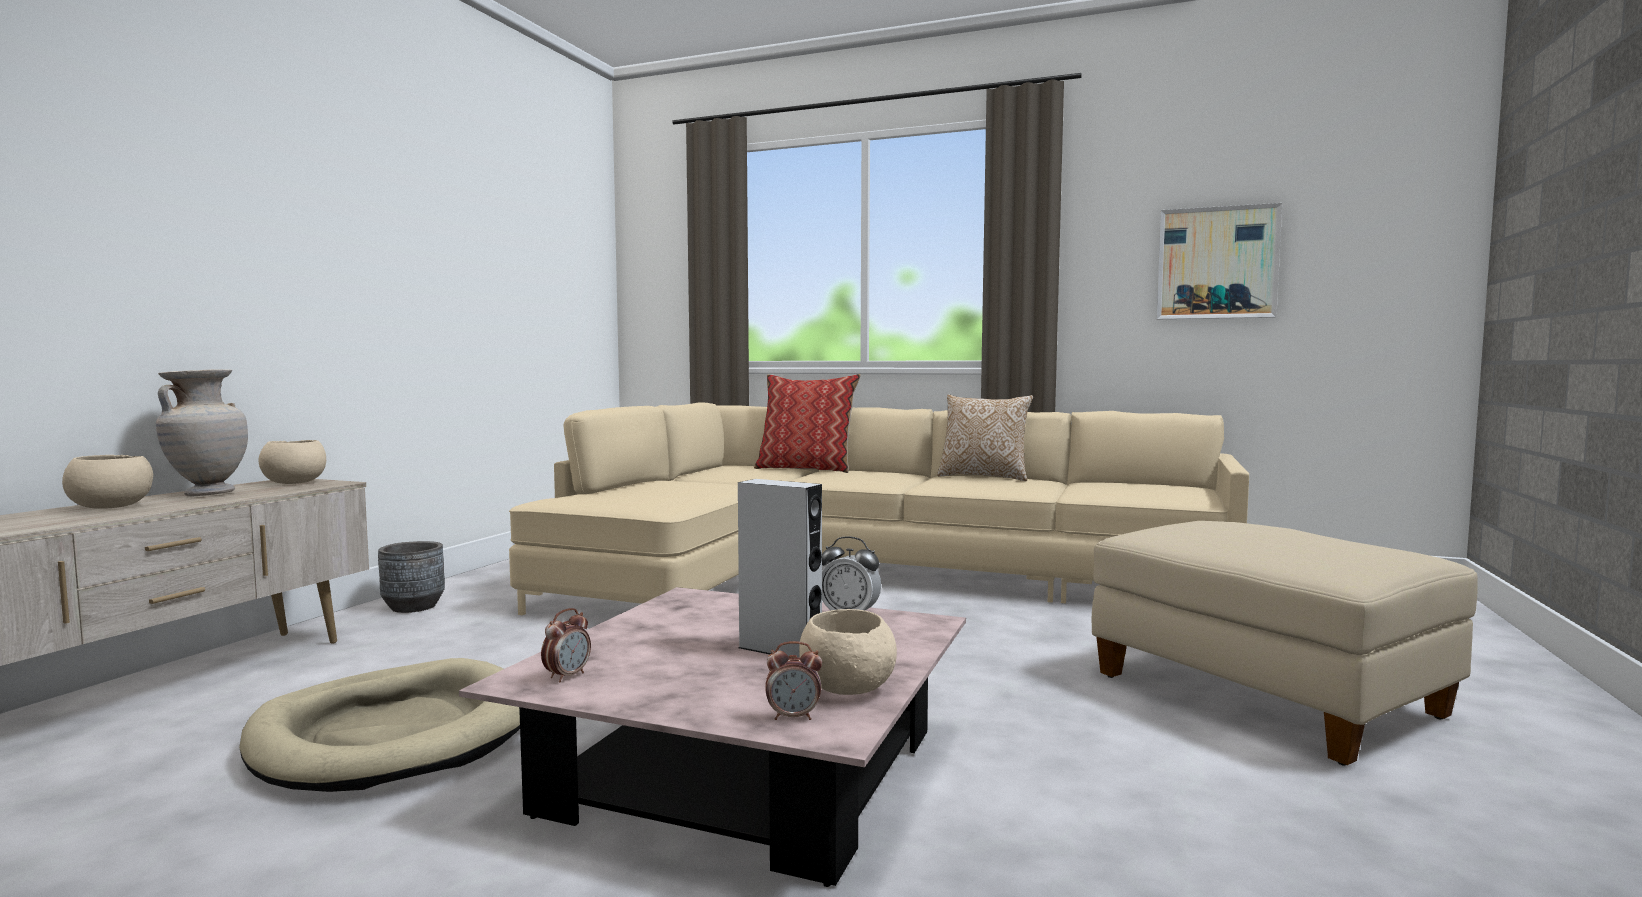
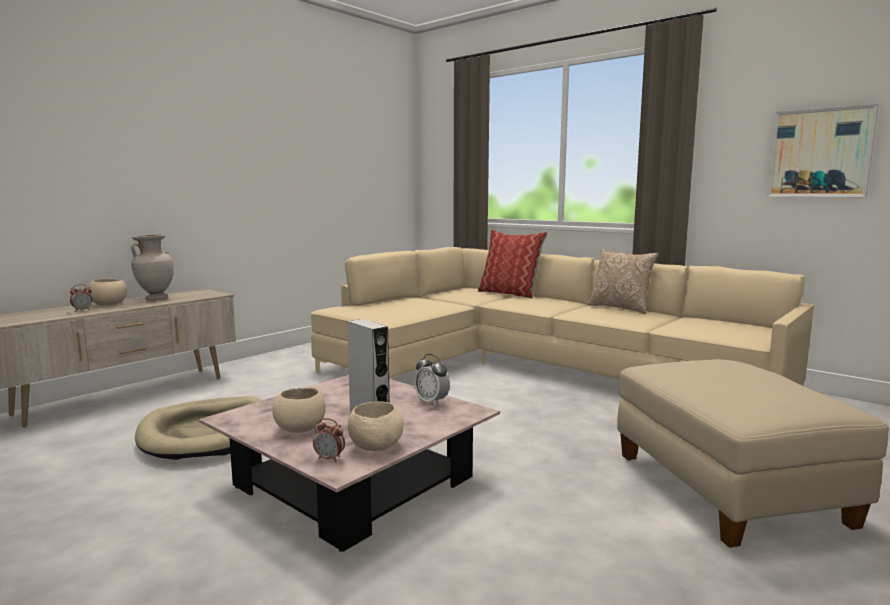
camera: 20 degrees right, 5 degrees up
beige bowl [259,440,326,484] -> beige bowl moved to [272,388,326,433]
grey planter [378,541,445,613] -> none
alarm clock [541,608,591,682] -> alarm clock moved to [70,284,92,311]

